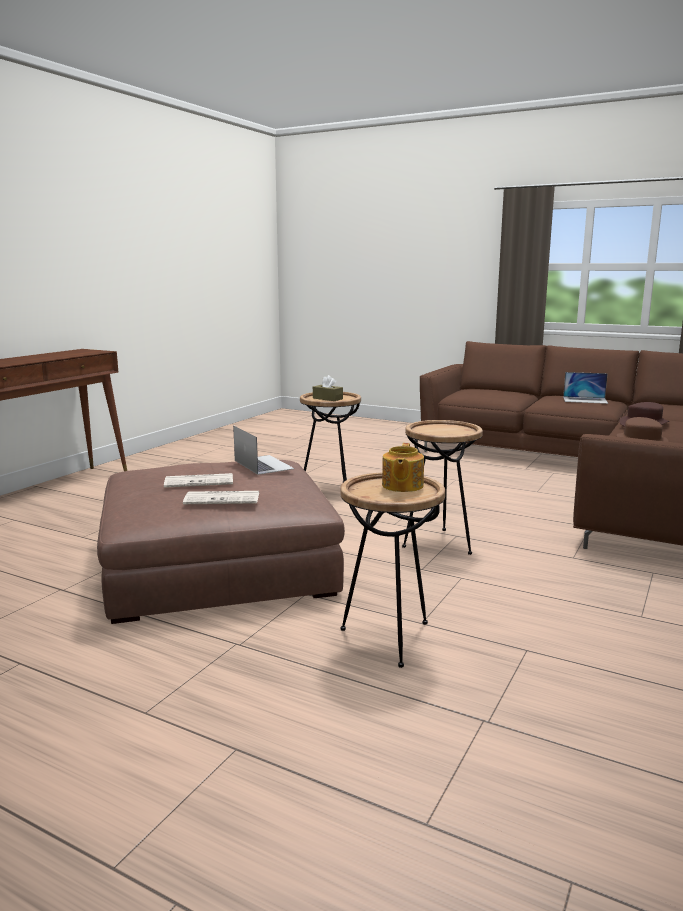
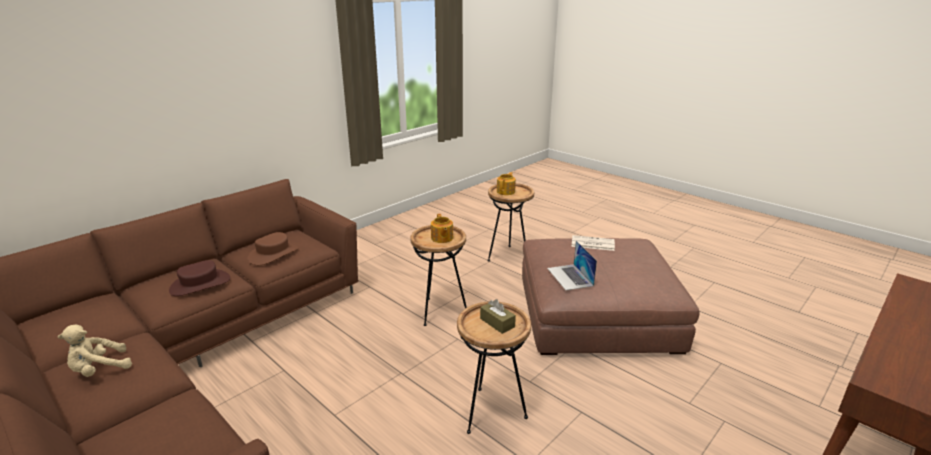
camera: 165 degrees left, 10 degrees up
newspaper [164,473,233,488] -> none
laptop [563,372,608,404] -> beige plush toy [58,325,132,377]
none -> teapot [431,214,453,243]

